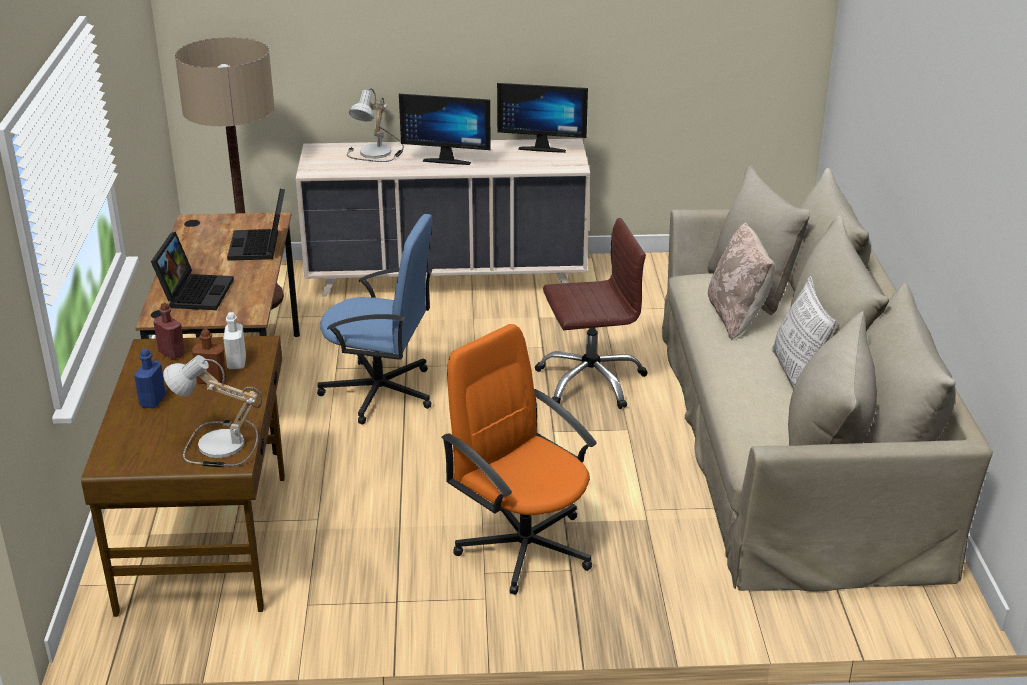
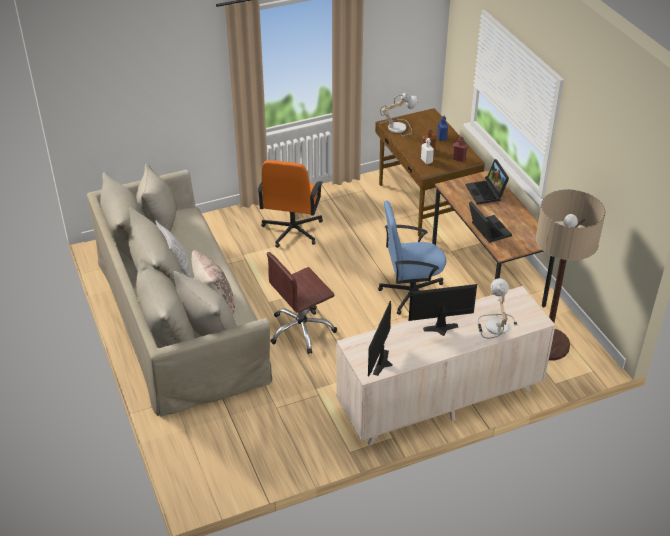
camera: 160 degrees right, 10 degrees up
orange office chair [441,324,597,595] -> orange office chair turned 75 degrees clockwise [257,160,323,248]
monitor [497,83,588,153] -> monitor turned 60 degrees counterclockwise [368,301,393,377]

